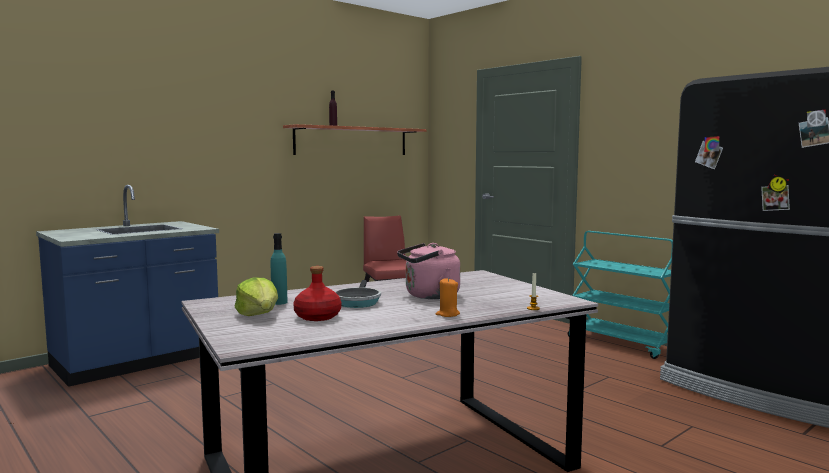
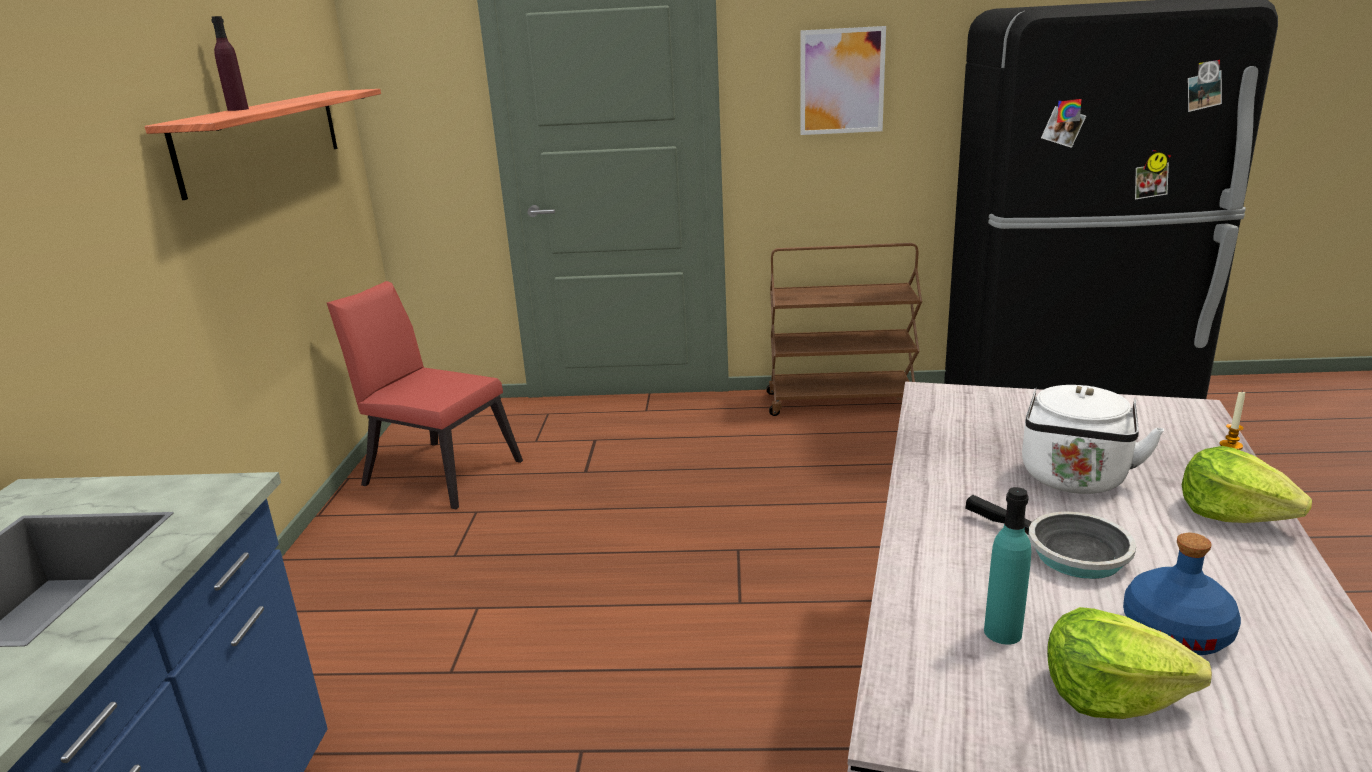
camera: 45 degrees left, 15 degrees up
red bottle [293,266,341,321] -> blue bottle [1123,533,1241,655]
pink kettle [397,243,460,299] -> white kettle [1022,385,1164,494]
orange candle [436,278,460,317] -> lettuce [1182,446,1312,523]
turquoise cart [568,231,673,359] -> brown cart [767,243,922,416]
none -> picture [800,26,886,135]

